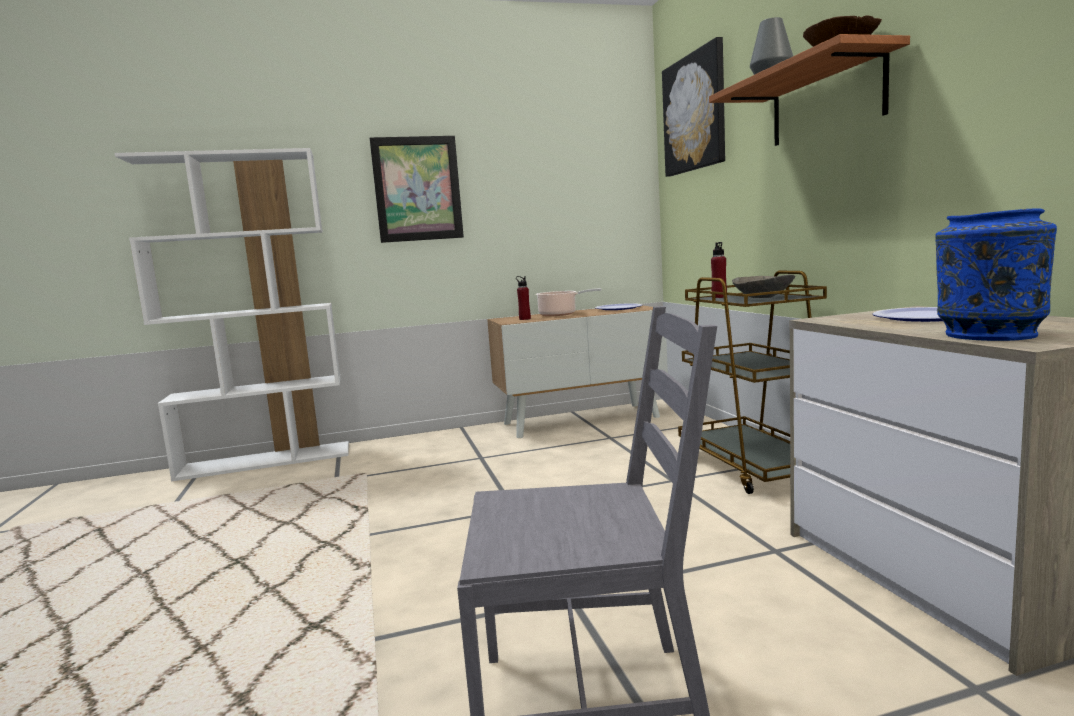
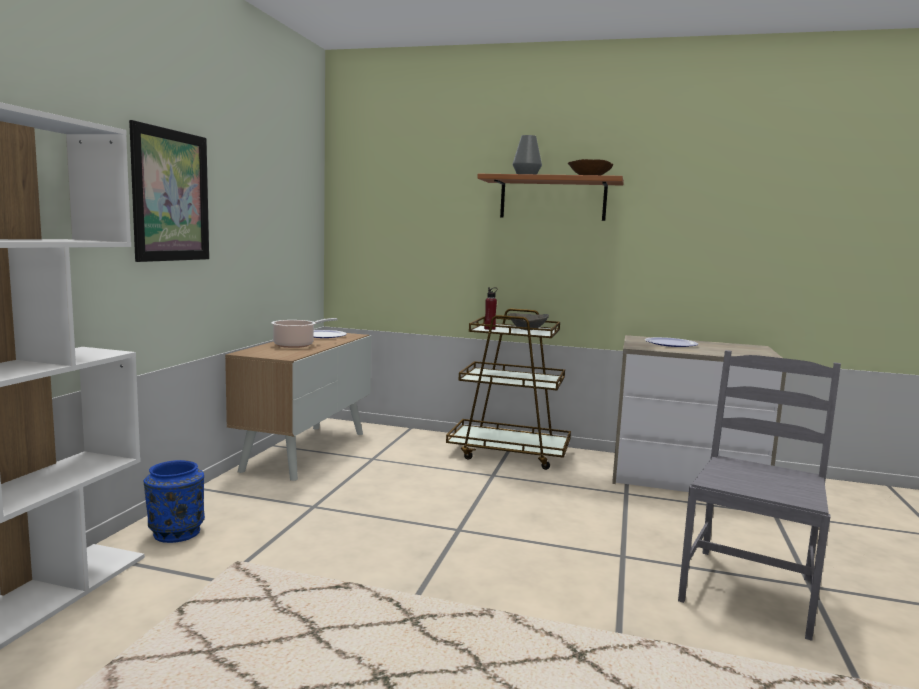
camera: 60 degrees left, 0 degrees up
red bottle [516,276,531,320] -> none
picture [662,37,725,177] -> none
blue vase [935,208,1057,341] -> blue vase moved to [144,460,205,543]

